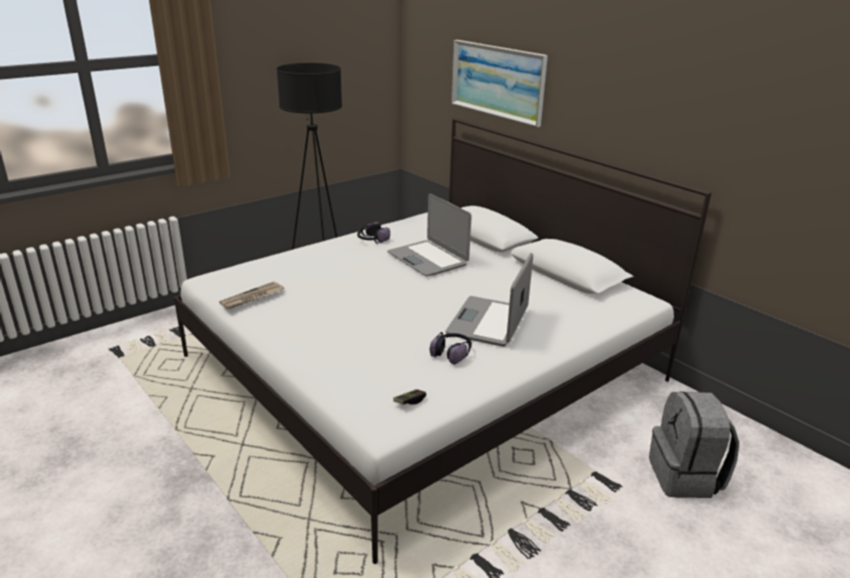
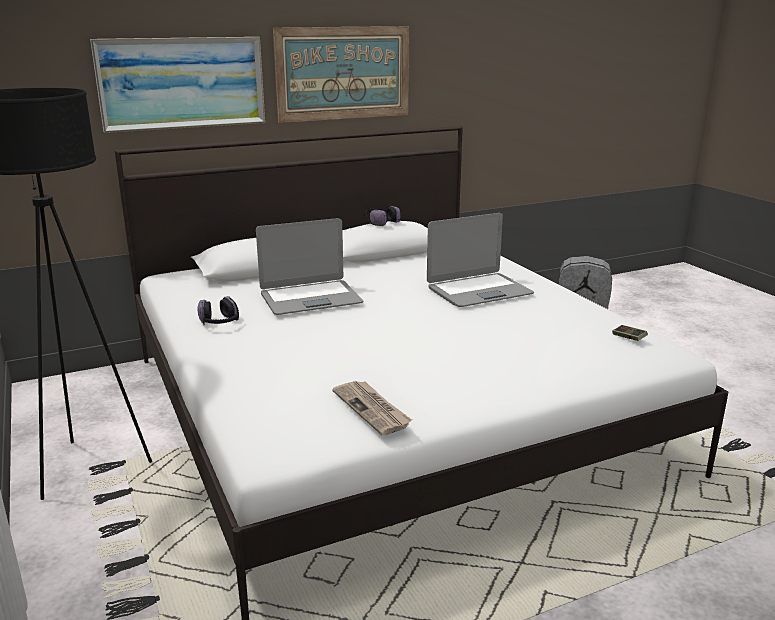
camera: 75 degrees left, 5 degrees down
headphones [430,332,472,365] -> headphones moved to [364,205,401,226]
laptop [446,253,533,347] -> laptop turned 60 degrees counterclockwise [427,213,534,307]
none -> picture [273,26,409,123]

